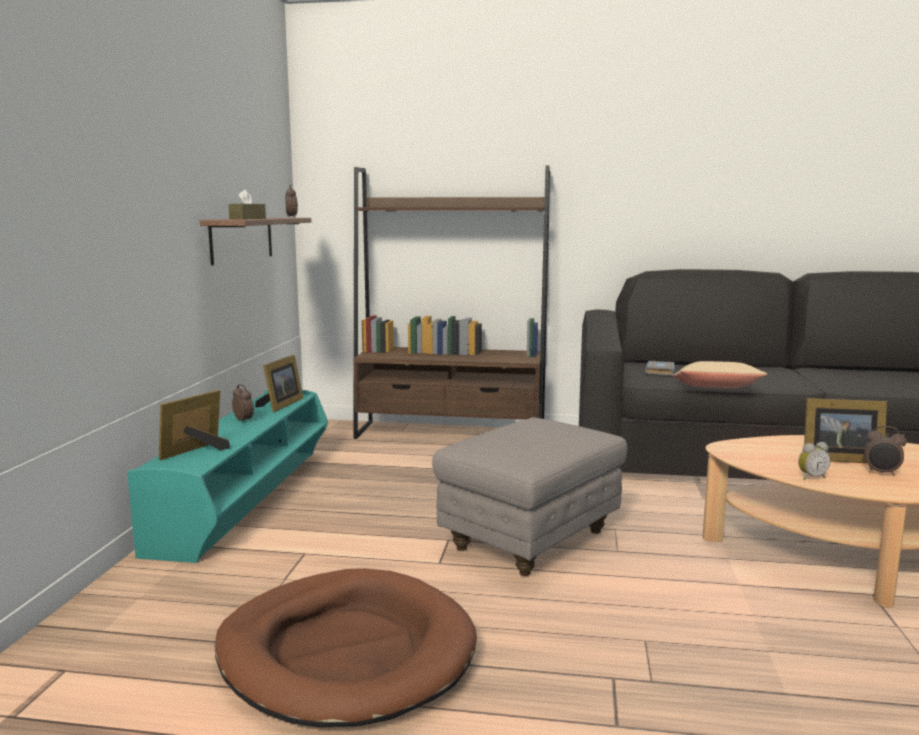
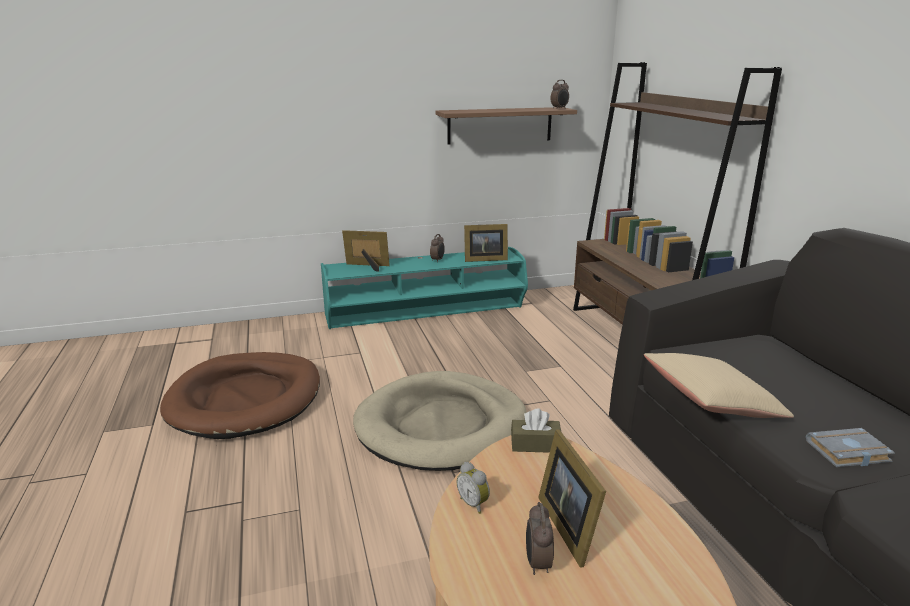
camera: 65 degrees right, 10 degrees up
brown tissue box [228,189,266,219] -> brown tissue box moved to [511,409,561,453]
grey ottoman [432,417,627,576] -> beige dog bed [353,371,527,471]
grey book [645,361,675,375] -> grey book moved to [806,428,895,467]

